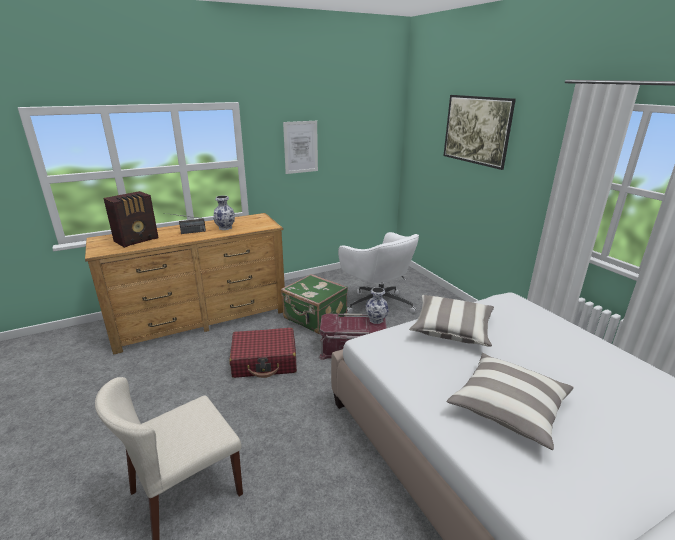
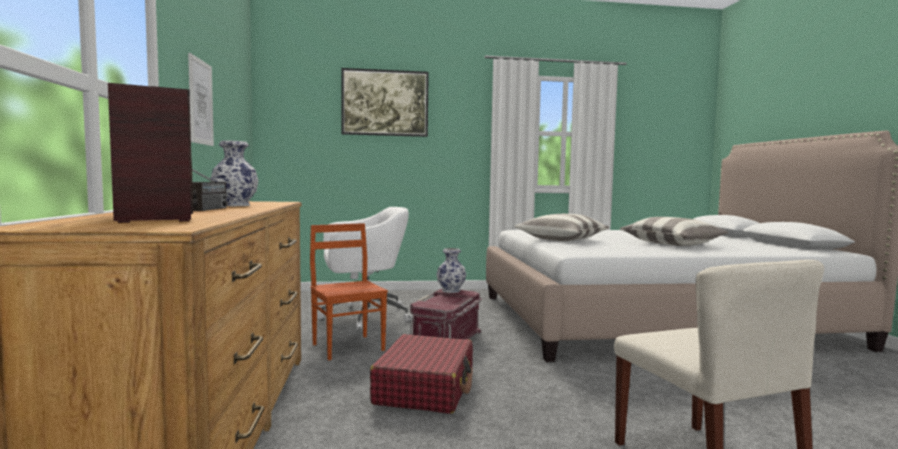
camera: 70 degrees left, 20 degrees down
green suitcase [281,274,348,334] -> brown chair [310,223,388,360]

